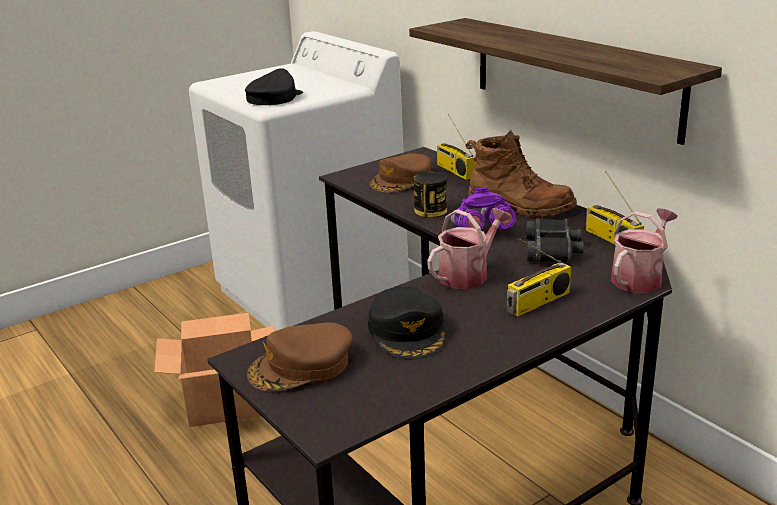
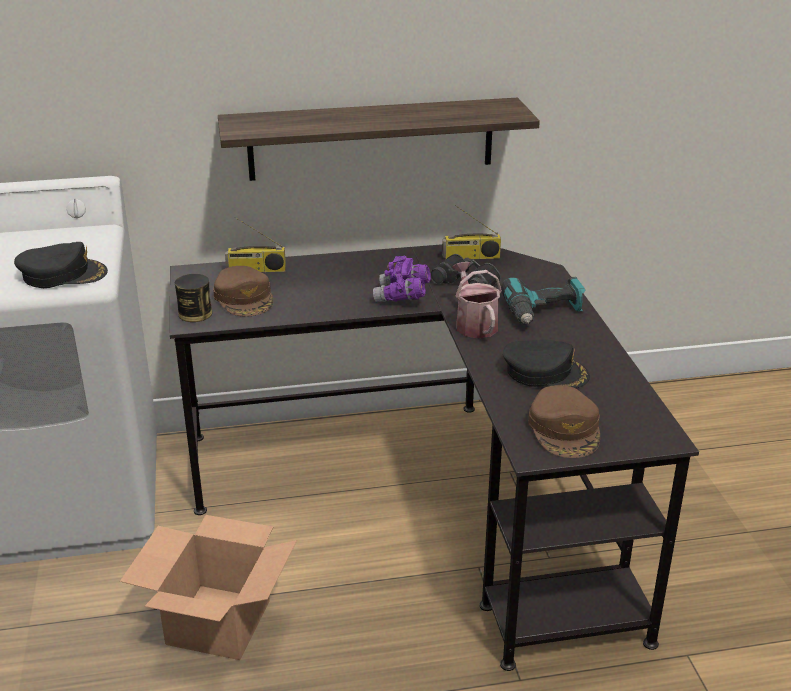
camera: 65 degrees left, 5 degrees up
black cap [245,68,303,105] -> black cap turned 120 degrees clockwise [14,242,108,288]
can [414,172,447,218] -> can moved to [175,274,212,322]
brown boot [465,130,577,218] -> none
radio [507,239,571,317] -> power drill [501,276,586,325]
watering can [611,208,678,292] -> none

